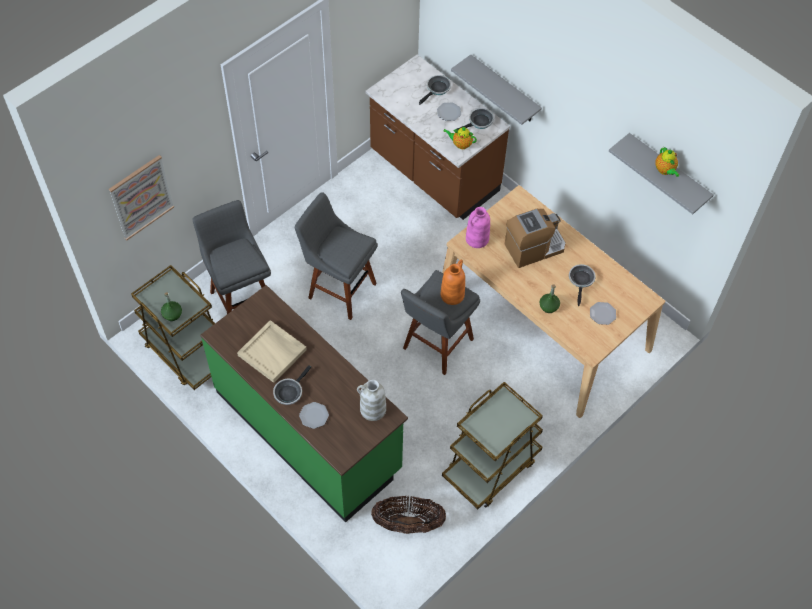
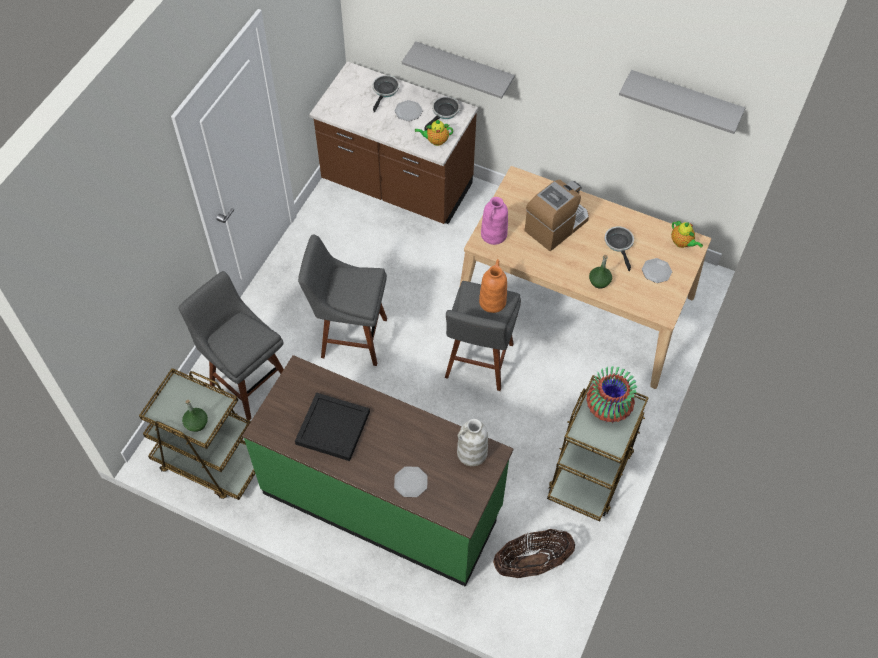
camera: 20 degrees left, 0 degrees up
picture [109,155,174,241] -> none
beige tray [237,320,307,383] -> black tray [295,392,370,461]
frying pan [273,365,311,405] -> none
teapot [655,147,679,177] -> teapot moved to [671,220,703,248]
none -> vase [586,366,637,423]

